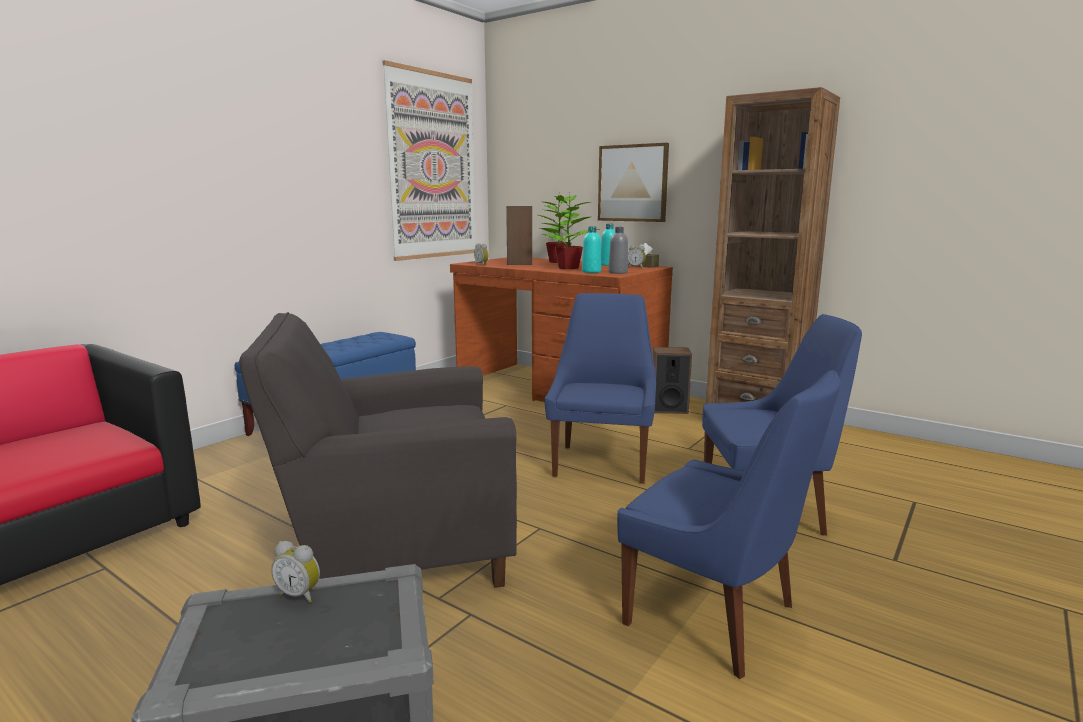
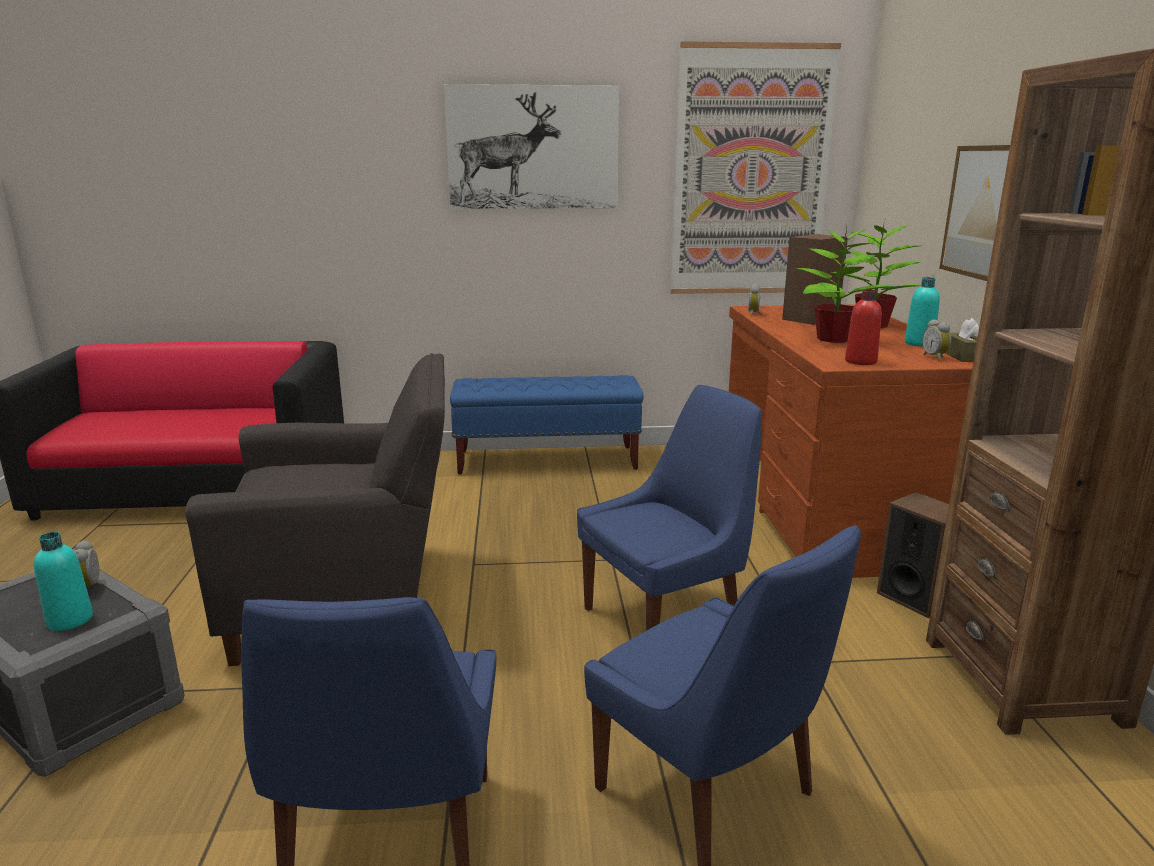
camera: 50 degrees right, 5 degrees up
grey armchair [239,312,517,588] -> grey armchair turned 135 degrees clockwise [185,353,445,666]
turquoise bottle [582,226,601,273] -> turquoise bottle moved to [34,532,93,631]
grey bottle [608,227,628,274] -> red bottle [845,289,882,365]
none -> picture [444,84,619,209]

